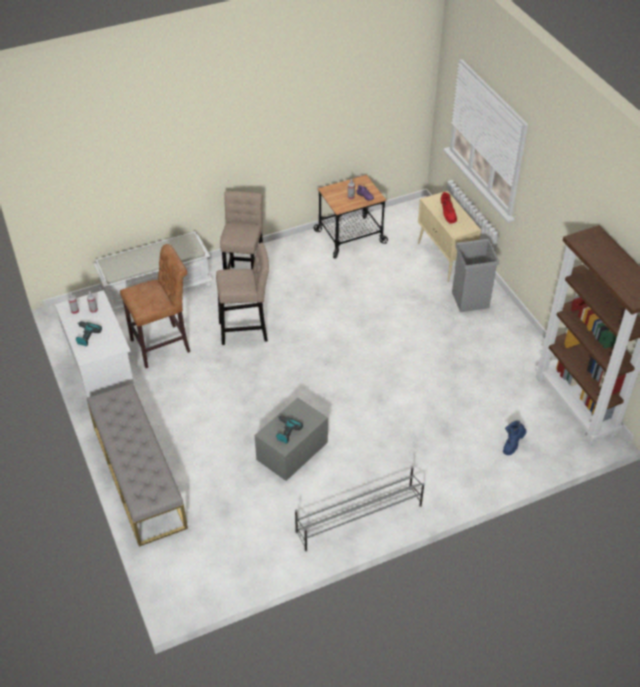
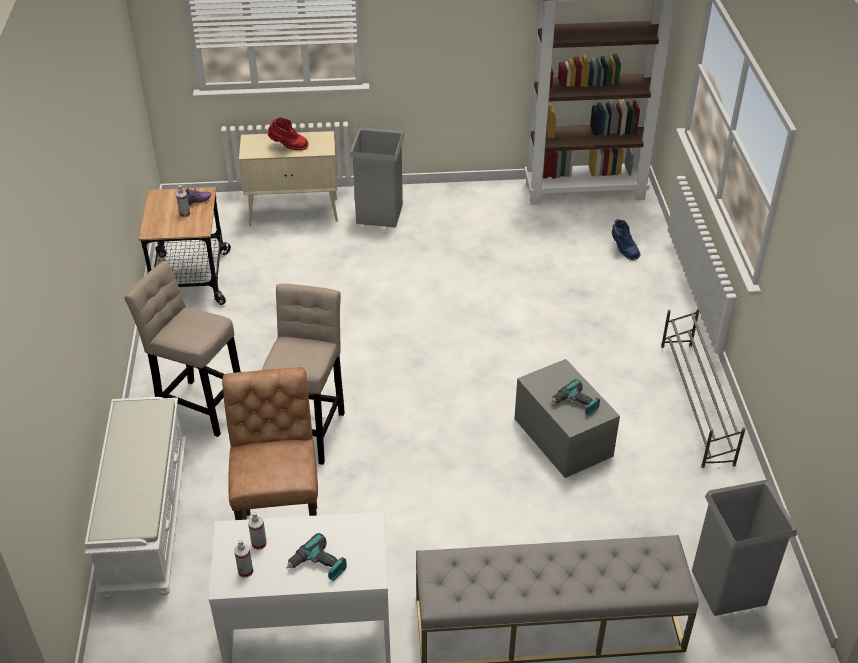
camera: 70 degrees left, 5 degrees down
none -> grey trash can [692,480,797,616]

